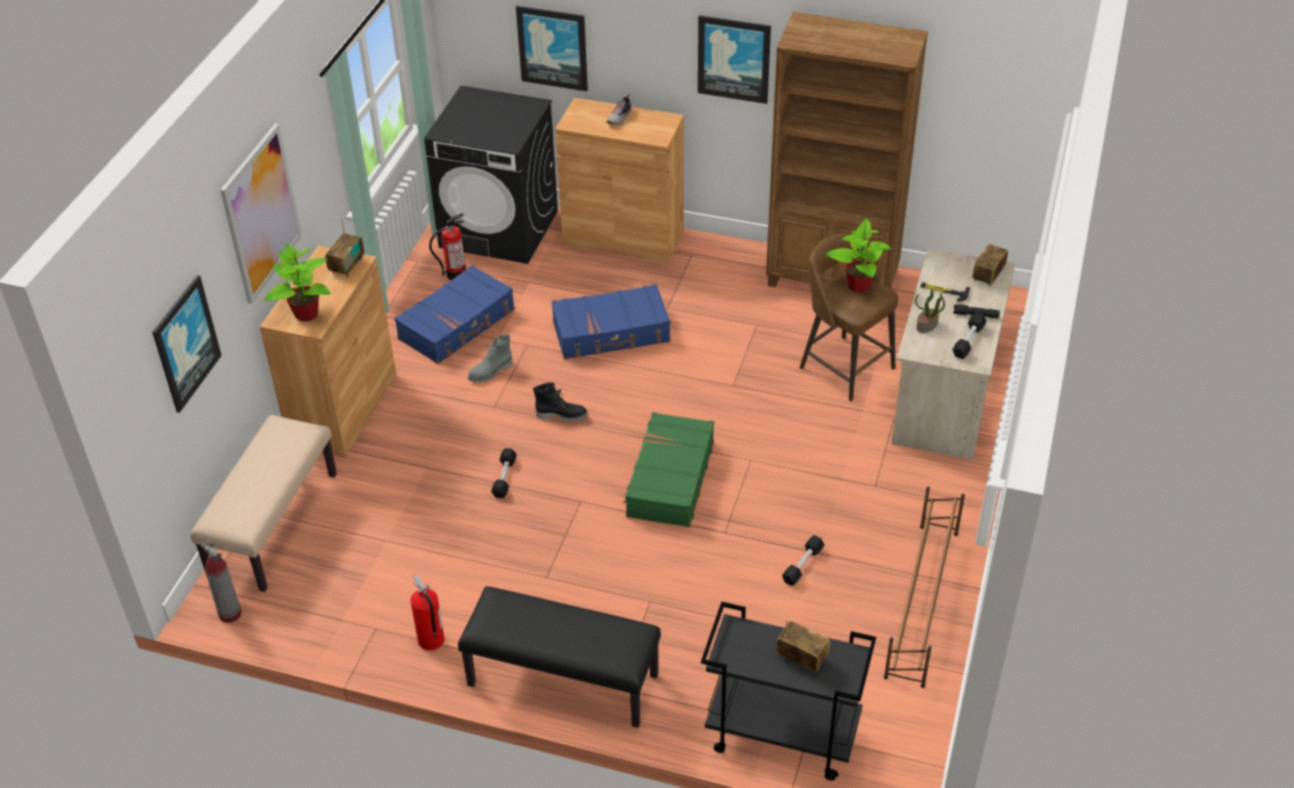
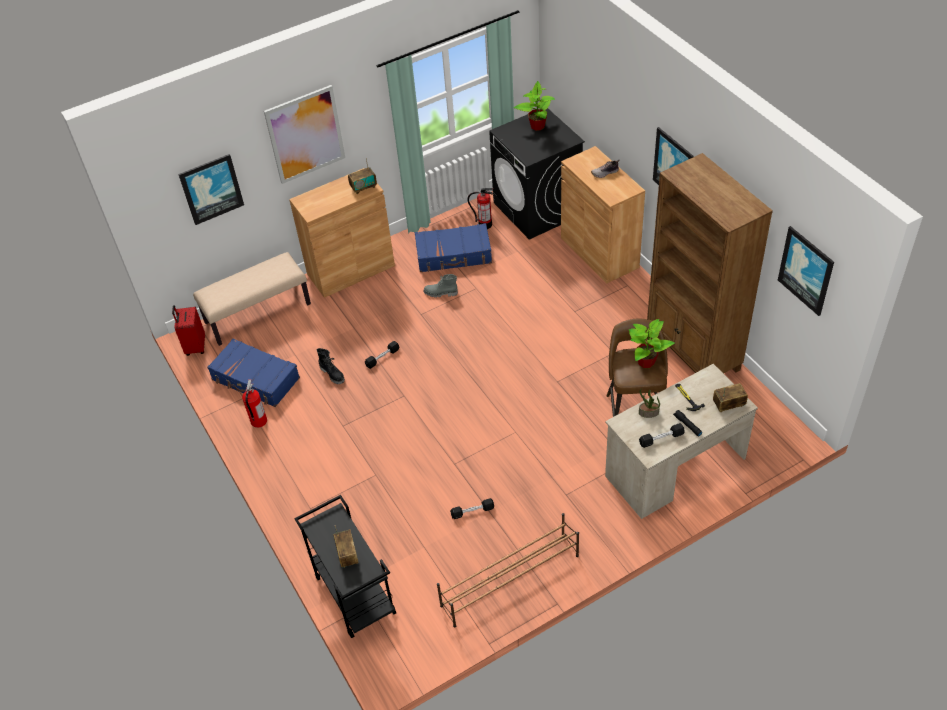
camera: 45 degrees right, 5 degrees up
fire extinguisher [201,540,242,623] -> red suitcase [172,305,205,356]
potted plant [264,244,330,321] -> potted plant moved to [514,81,555,131]
black bench [458,586,661,728] -> none
picture [516,6,588,91] -> picture moved to [778,226,834,316]
black boot [533,383,588,422] -> black boot moved to [317,348,345,384]
blue suitcase [552,284,670,359] -> blue suitcase moved to [207,339,300,407]
green suitcase [623,412,714,527] -> none

